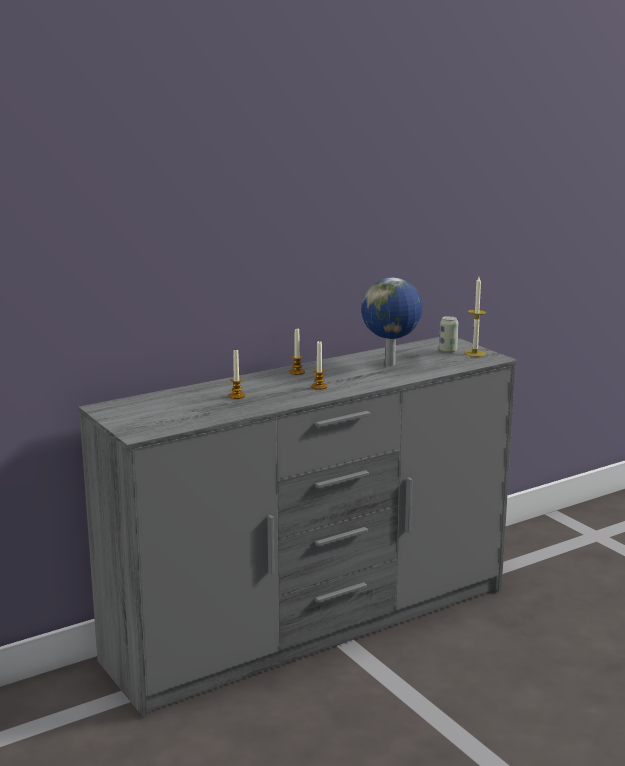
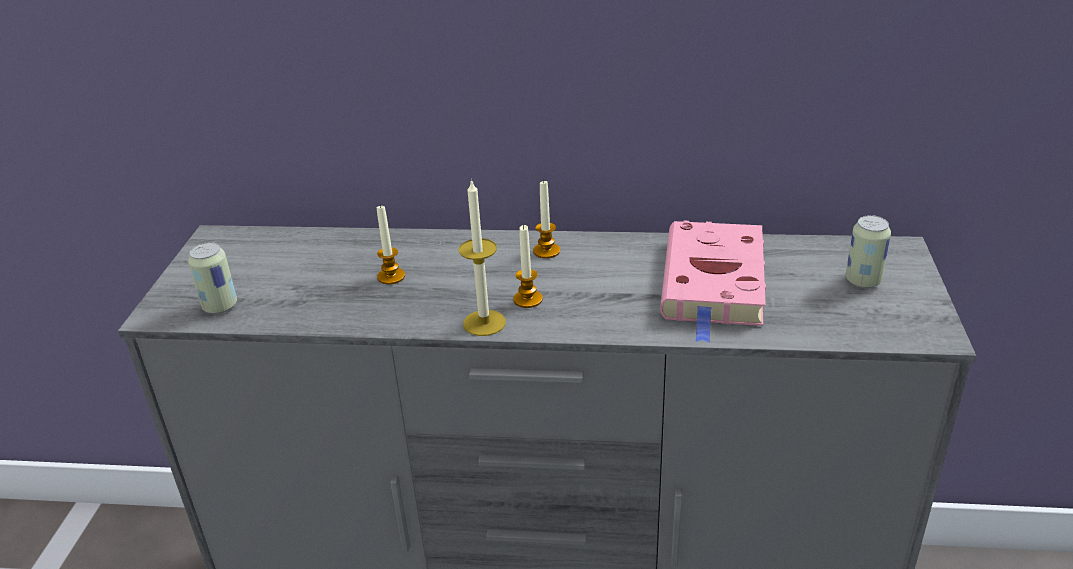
camera: 40 degrees right, 15 degrees up
globe [361,278,422,366] -> pink book [660,221,766,343]
candle [464,277,486,357] -> candle moved to [459,179,506,336]
none -> can [188,242,237,314]

